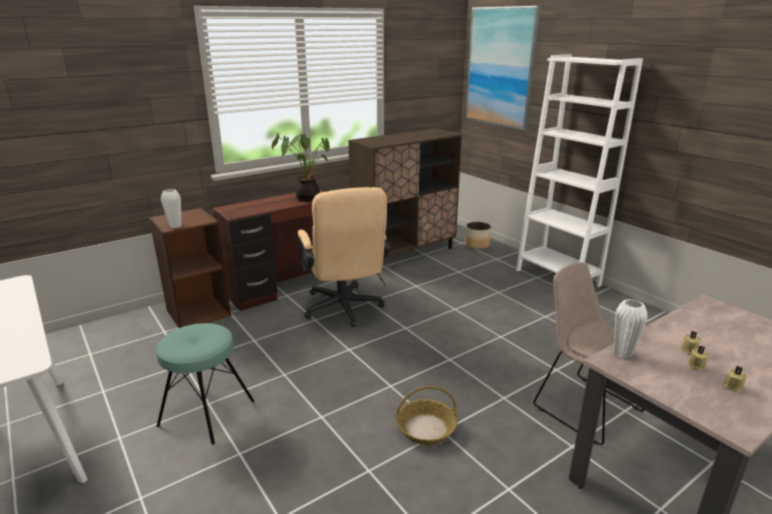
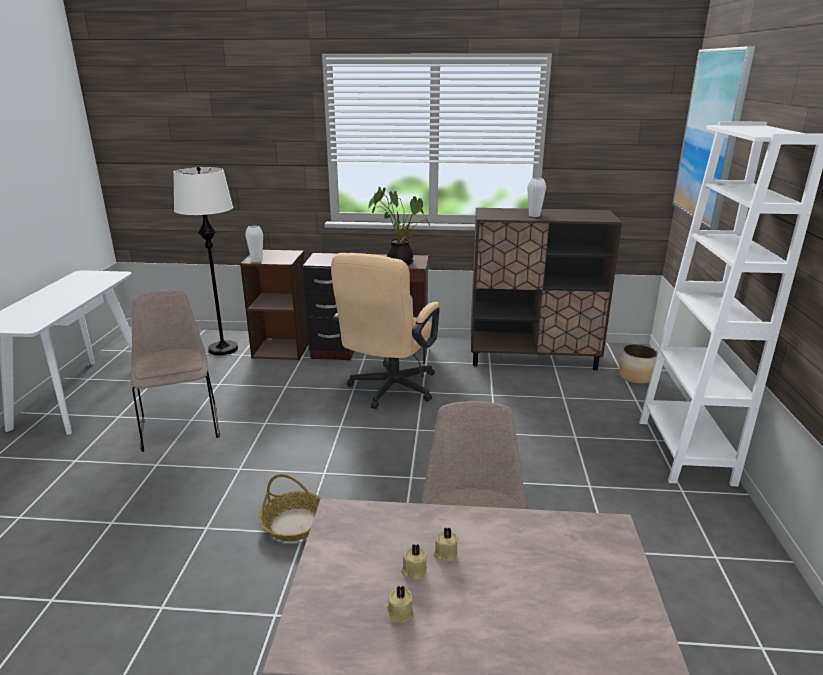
camera: 40 degrees right, 0 degrees up
turquoise stool [156,323,254,445] -> beige chair [130,290,220,452]
white vase [614,299,647,358] -> white vase moved to [527,178,546,217]
none -> white floor lamp [173,167,238,355]

